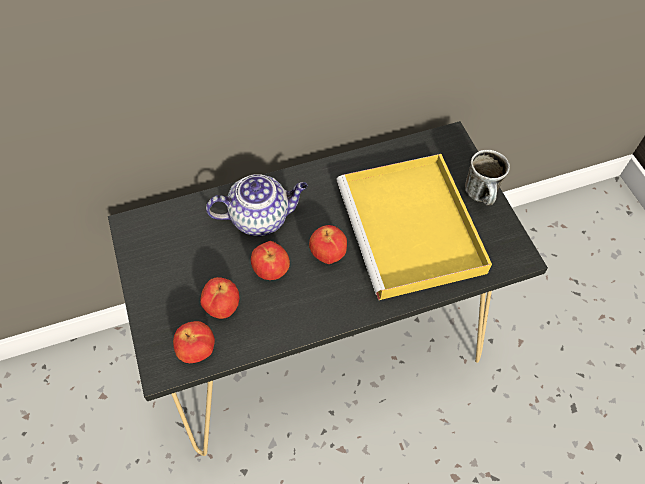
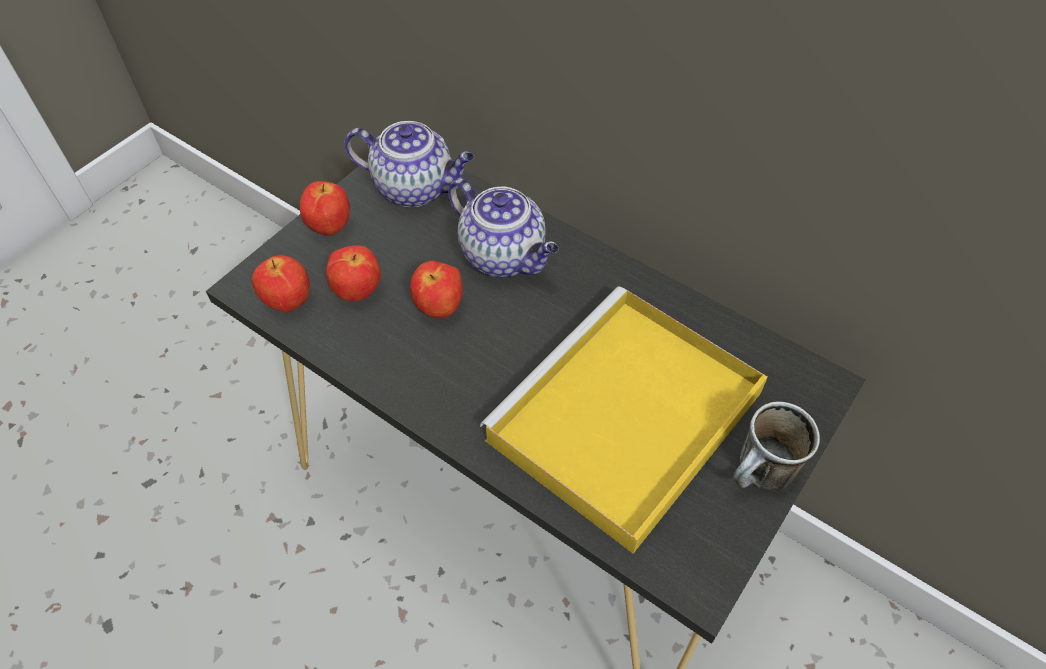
camera: 55 degrees right, 5 degrees down
apple [309,225,347,264] -> apple moved to [300,181,350,236]
none -> teapot [344,121,474,207]

